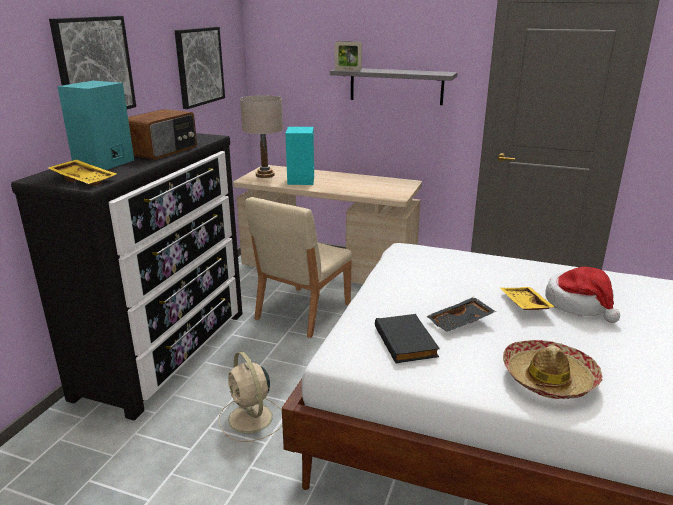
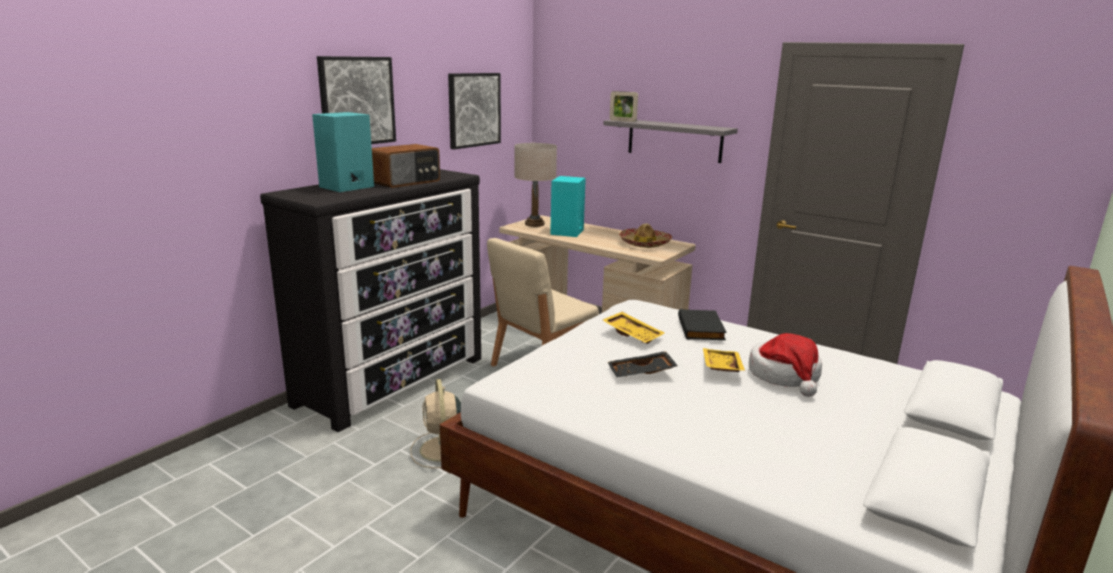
camera: 15 degrees right, 5 degrees down
yellow tray [48,159,117,186] -> yellow tray moved to [603,312,664,344]
black book [375,314,440,363] -> black book moved to [678,309,726,340]
hat [503,340,603,399] -> hat moved to [619,223,672,248]

